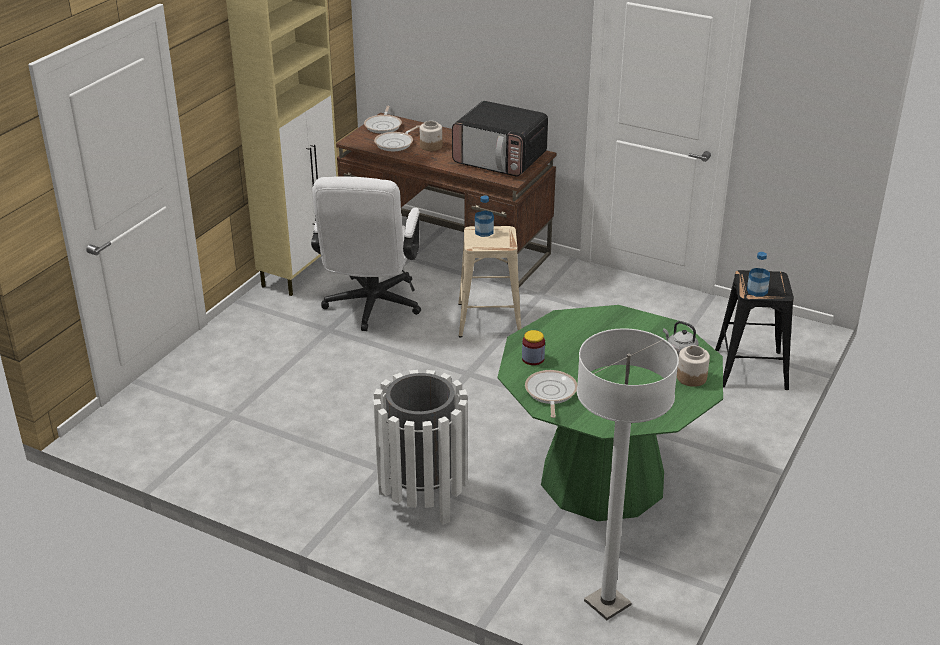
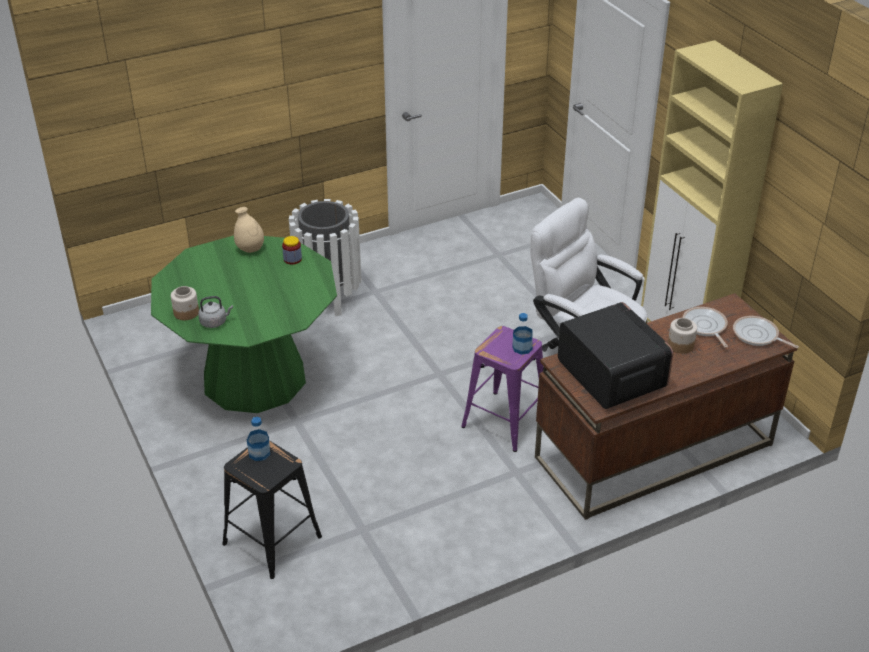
camera: 125 degrees right, 5 degrees up
microwave [452,101,548,177] -> microwave turned 90 degrees clockwise [558,302,673,409]
beige stool [458,226,522,337] -> purple stool [461,326,543,452]
frying pan [525,370,577,418] -> beige vase [234,207,264,253]
white floor lamp [577,328,679,620] -> none

